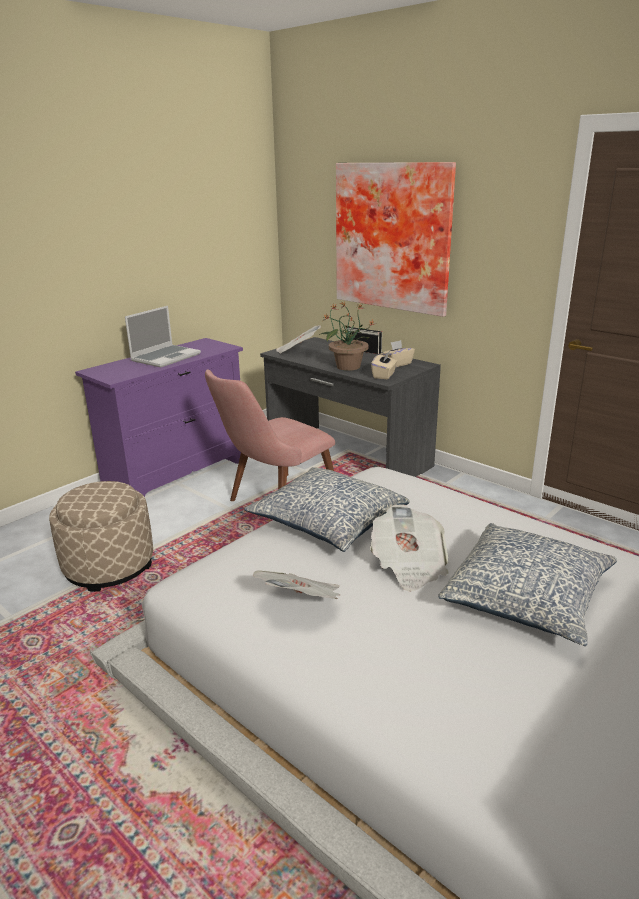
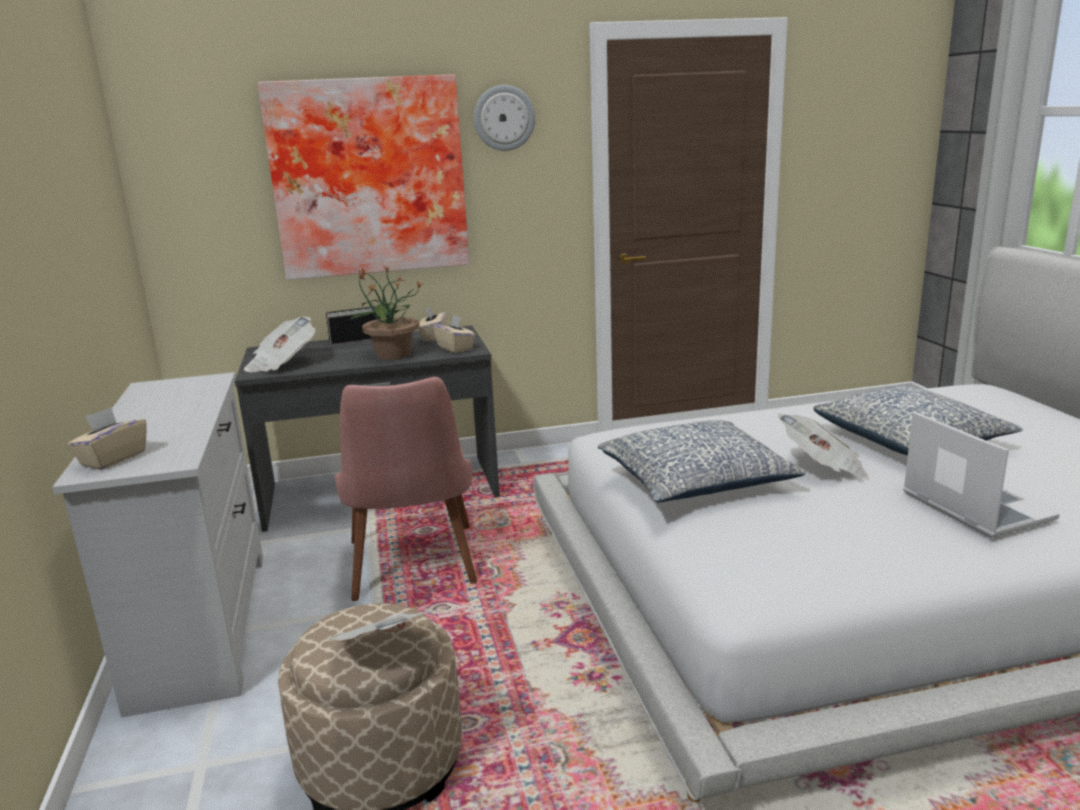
camera: 55 degrees left, 5 degrees down
purple dresser [75,338,243,497] -> white dresser [52,372,263,717]
laptop [125,306,201,367] -> laptop moved to [903,412,1060,538]
newspaper [253,570,340,599] -> newspaper moved to [328,609,443,641]
none -> beige tissue box [67,407,147,470]
none -> wall clock [474,85,535,151]

